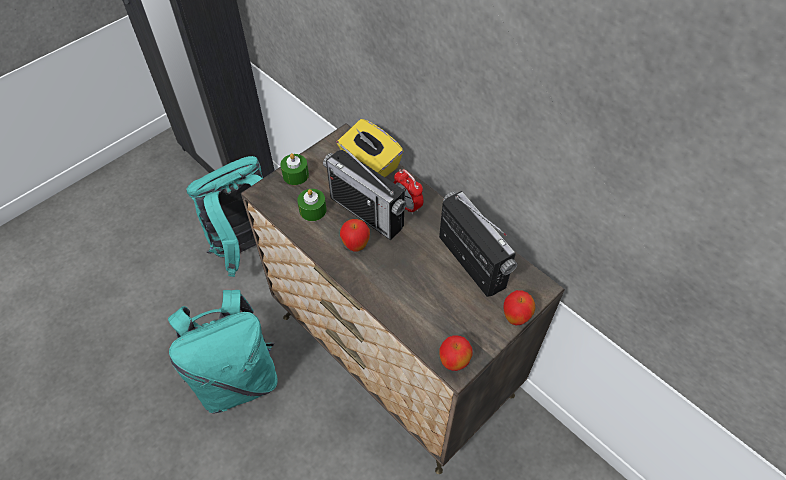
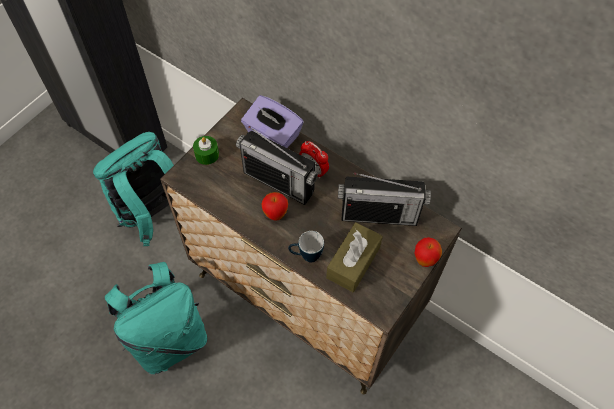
camera: 10 degrees left, 5 degrees up
green candle [297,189,327,221] -> none
yellow tissue box [337,119,404,177] -> purple tissue box [241,95,304,148]
radio [439,191,518,297] -> radio turned 135 degrees clockwise [338,173,431,226]
apple [439,336,473,371] -> none
none -> mug [288,231,324,262]
none -> brown tissue box [326,222,383,292]

